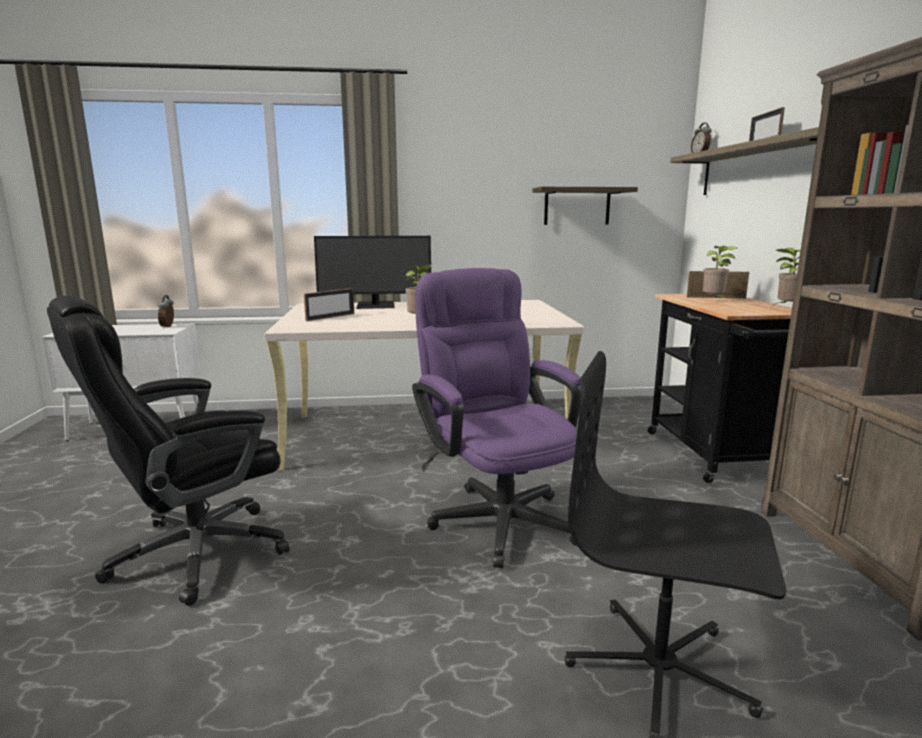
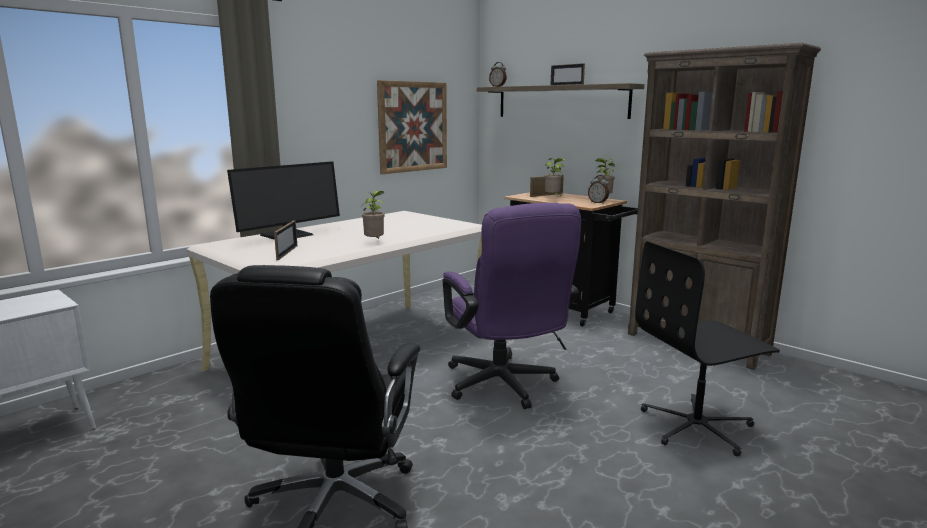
camera: 40 degrees left, 0 degrees up
alarm clock [158,295,174,328] -> alarm clock moved to [588,175,609,204]
purple office chair [412,268,581,568] -> purple office chair turned 135 degrees counterclockwise [443,203,581,409]
shelf [532,187,638,225] -> picture [377,80,447,174]

